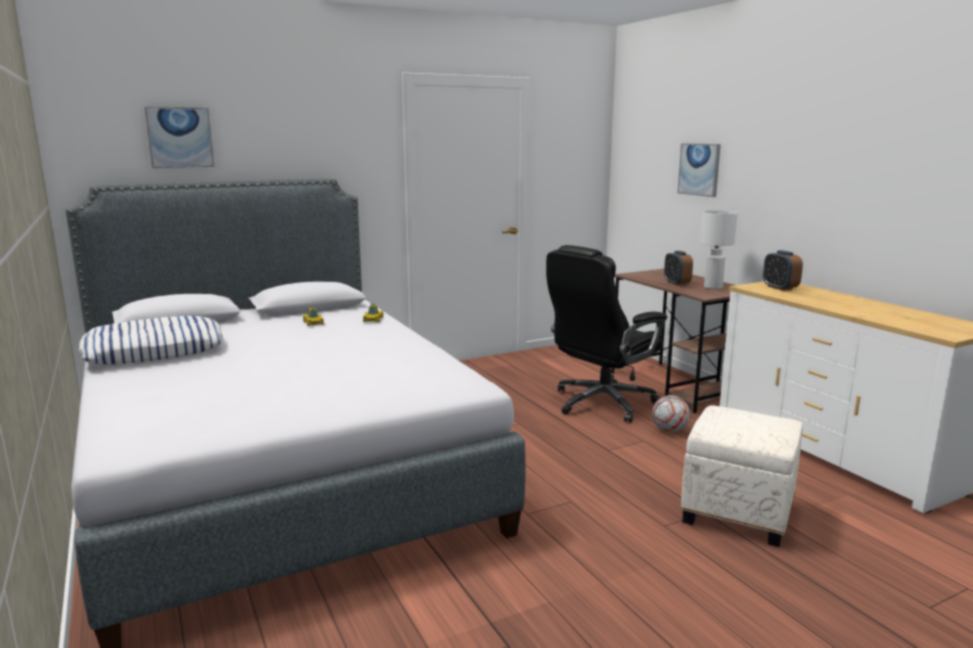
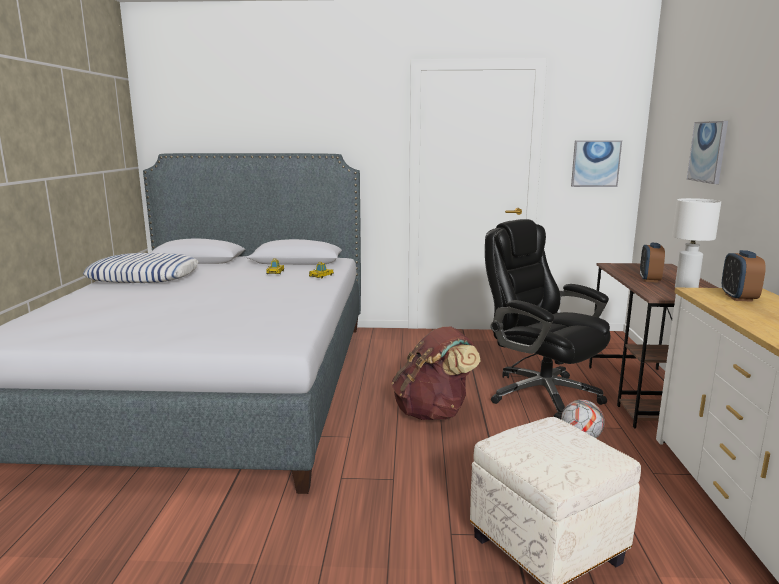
camera: 30 degrees right, 0 degrees up
picture [144,107,214,168] -> picture moved to [571,140,622,187]
black office chair [546,245,667,423] -> black office chair turned 60 degrees clockwise [485,219,611,419]
none -> brown backpack [392,327,481,420]

